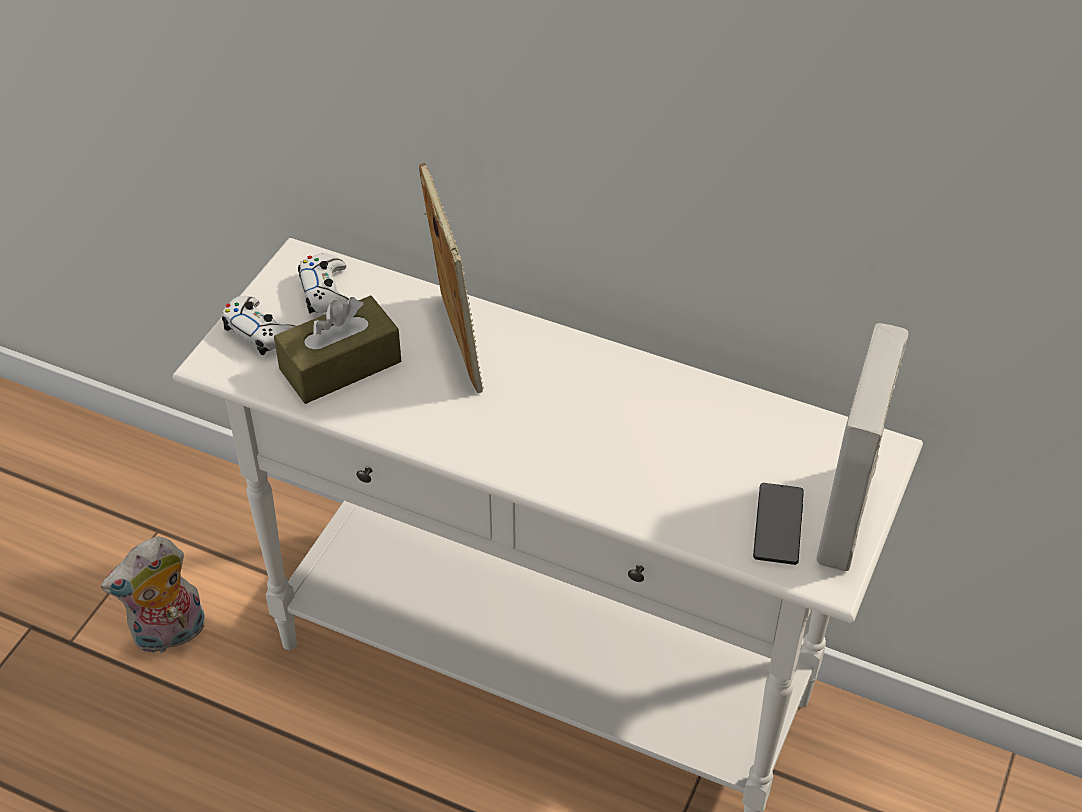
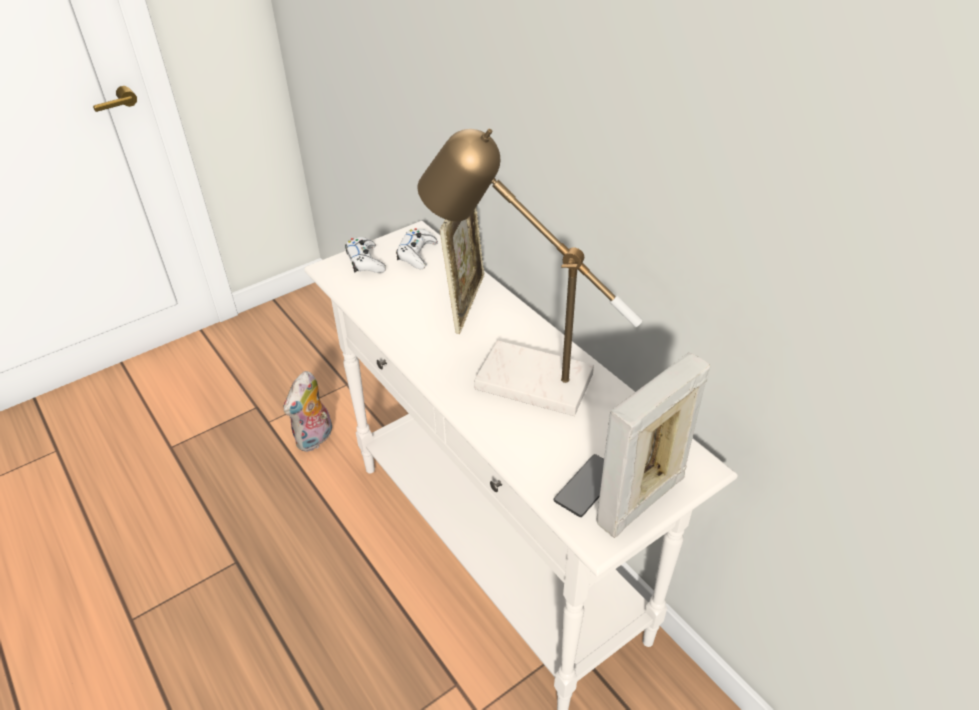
camera: 30 degrees right, 5 degrees down
plush toy [101,537,205,655] -> plush toy turned 60 degrees counterclockwise [284,371,332,452]
brown tissue box [274,295,401,404] -> none
none -> table lamp [418,129,642,416]

